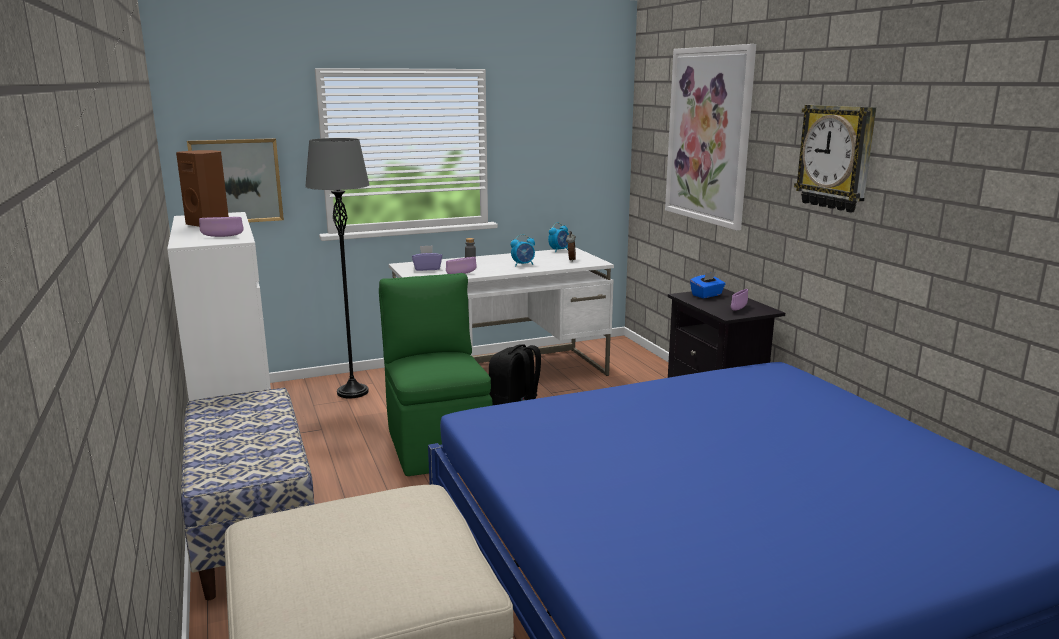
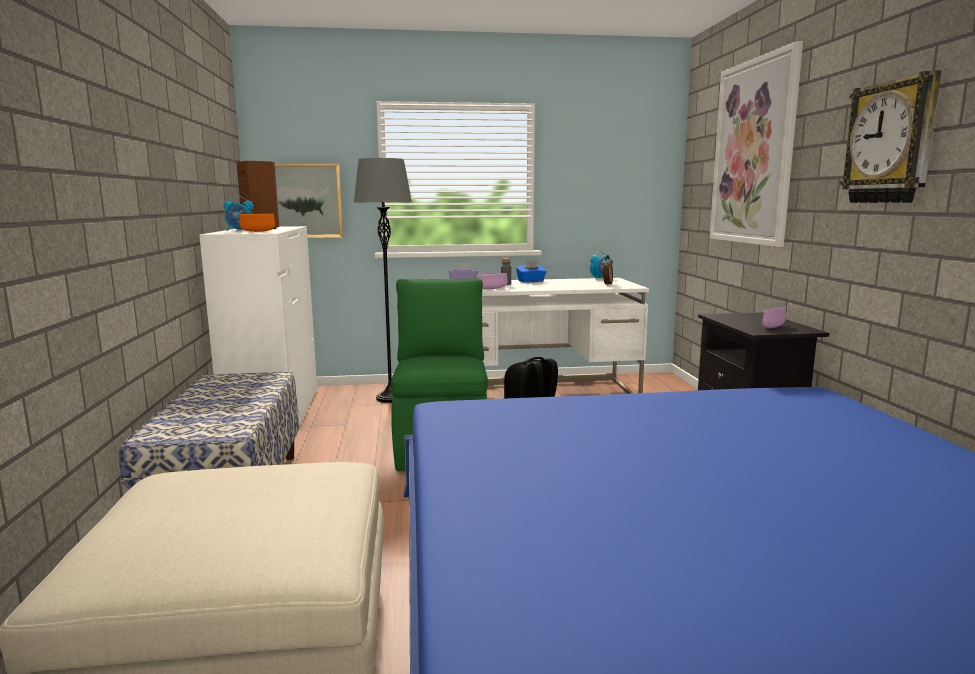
camera: 15 degrees right, 5 degrees down
purple bowl [199,217,244,237] -> orange bowl [239,214,275,232]
alarm clock [511,234,535,266] -> alarm clock moved to [224,196,254,231]
blue tissue box [690,272,725,298] -> blue tissue box moved to [516,261,547,283]

